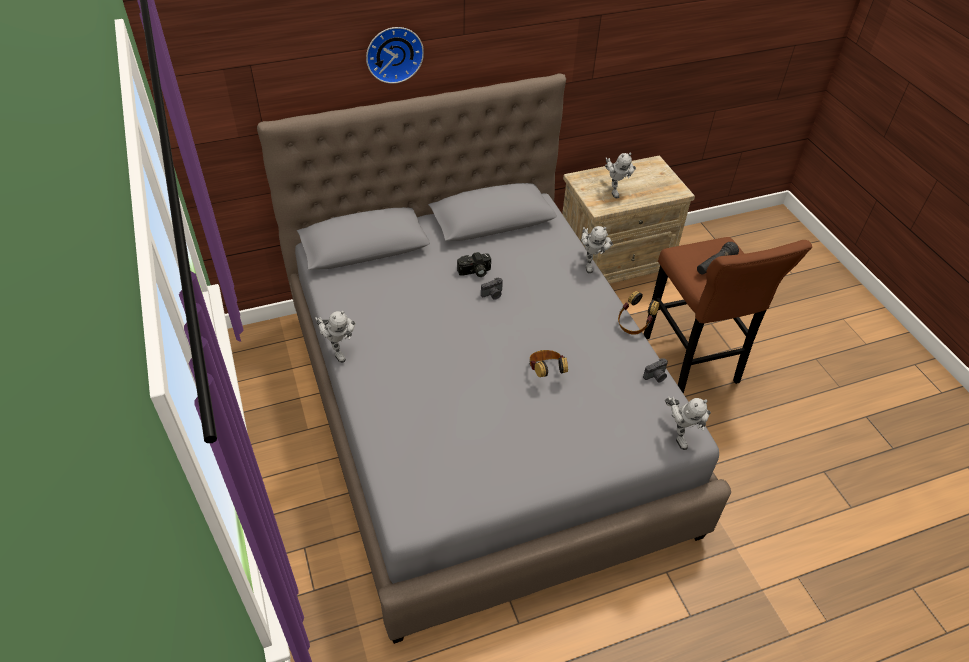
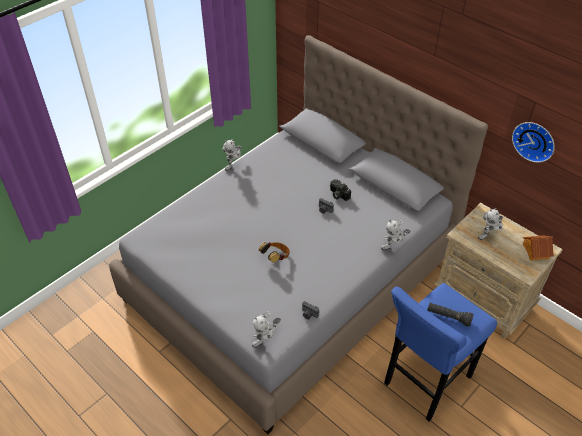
camera: 65 degrees right, 0 degrees up
wall clock [366,27,424,84] -> wall clock moved to [512,122,555,163]
headphones [618,291,659,335] -> none
brown stool [643,237,812,394] -> blue stool [384,283,497,422]
none -> toy house [522,236,554,260]

